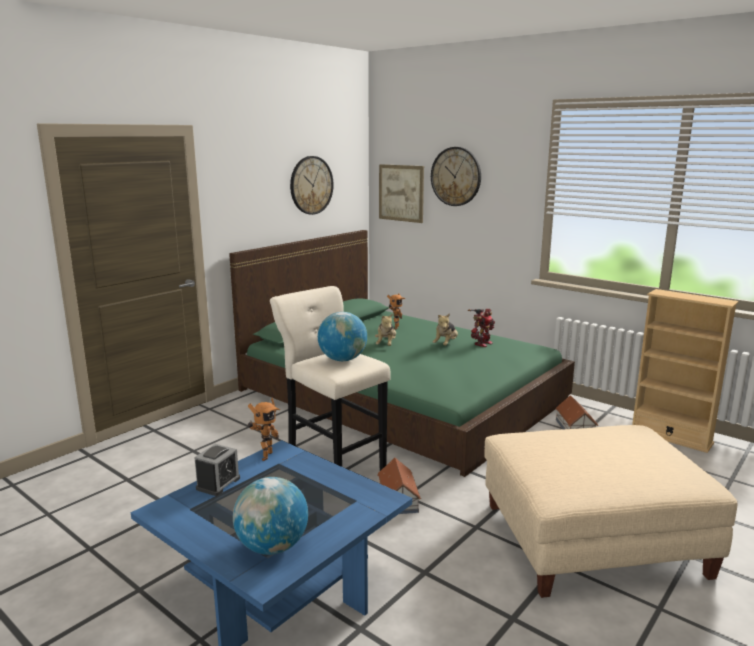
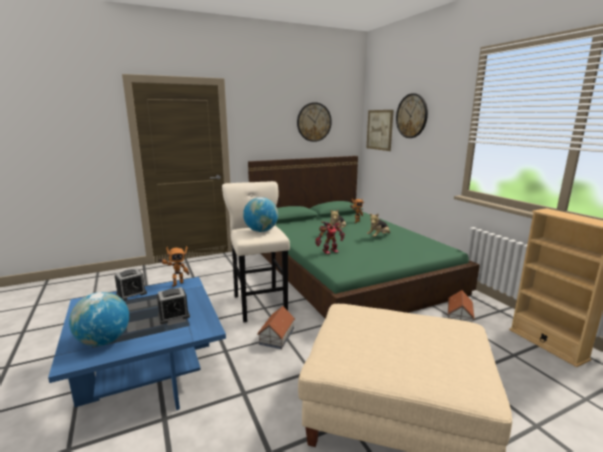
camera: 25 degrees right, 0 degrees up
toy robot [468,309,495,347] -> toy robot moved to [315,221,345,254]
none -> alarm clock [157,287,190,324]

